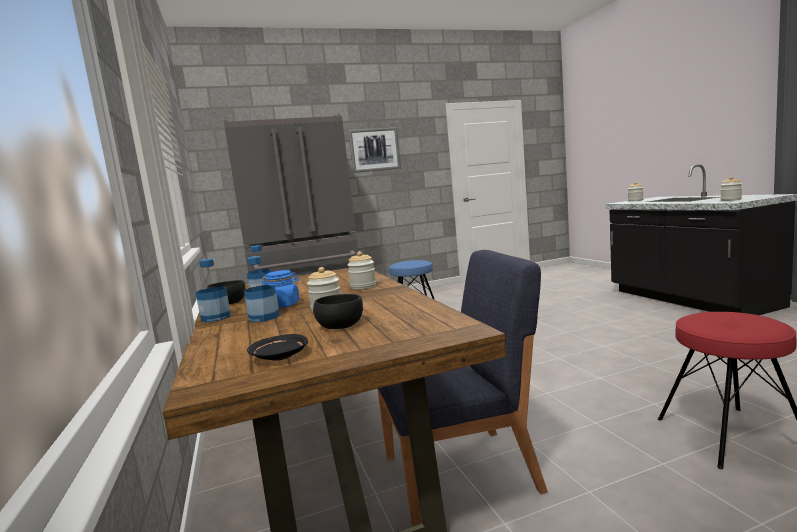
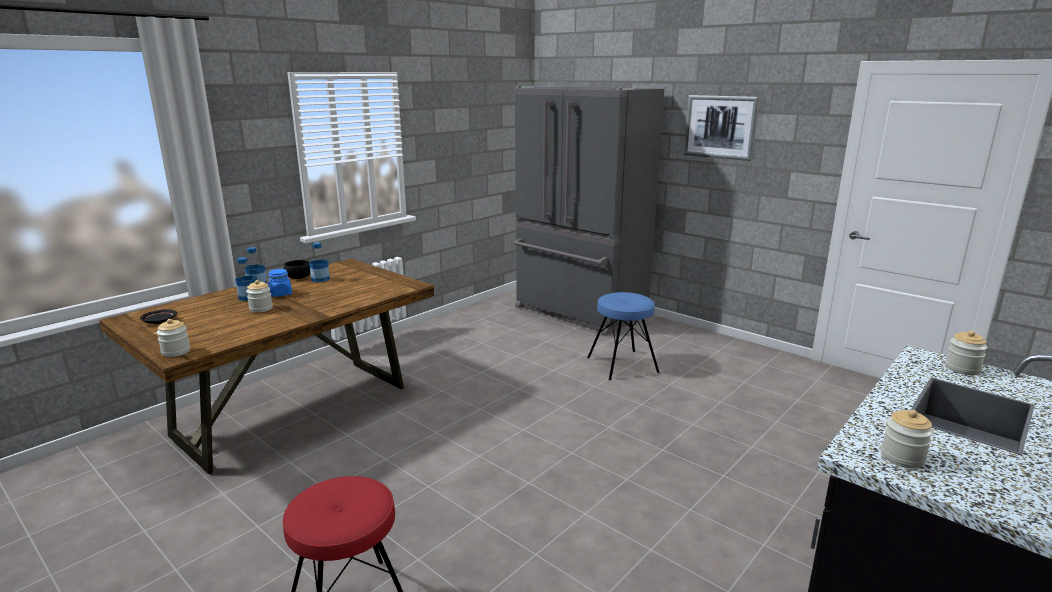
camera: 60 degrees right, 10 degrees up
black bowl [313,294,363,329] -> none
jar [348,251,376,290] -> jar moved to [157,319,190,357]
blue chair [378,250,548,526] -> none

